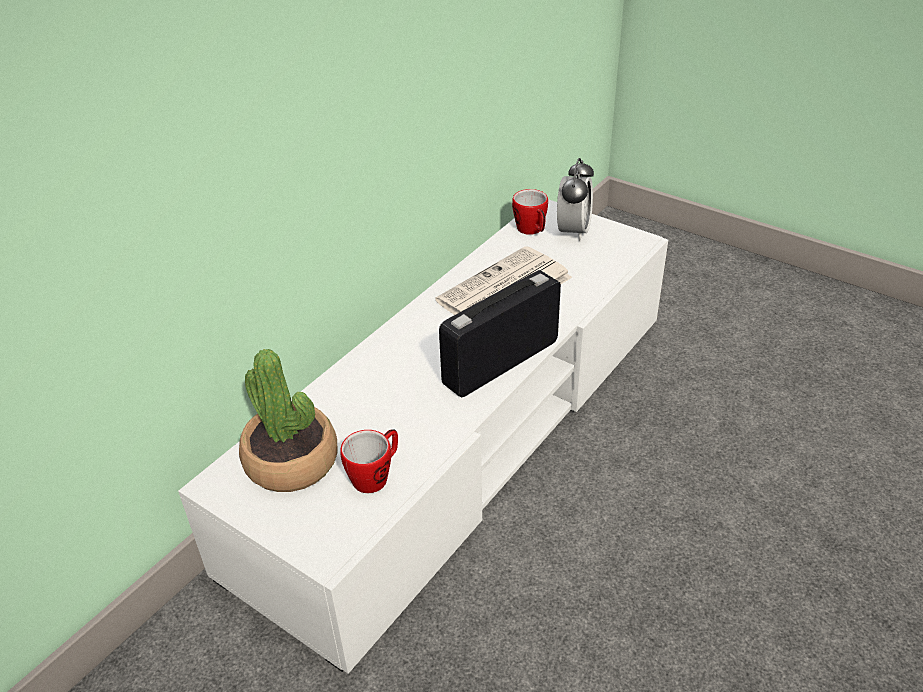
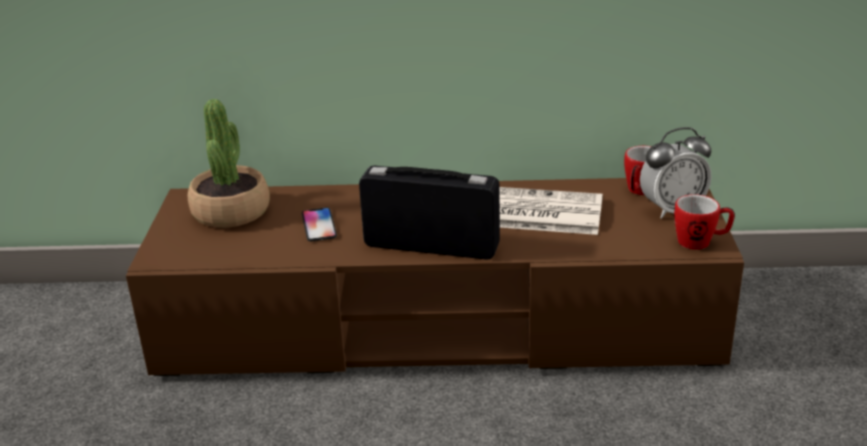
camera: 55 degrees right, 10 degrees down
white tv stand [178,199,668,674] -> brown tv stand [126,178,744,376]
mug [340,429,398,493] -> mug moved to [674,194,735,250]
none -> phone [302,208,337,241]

